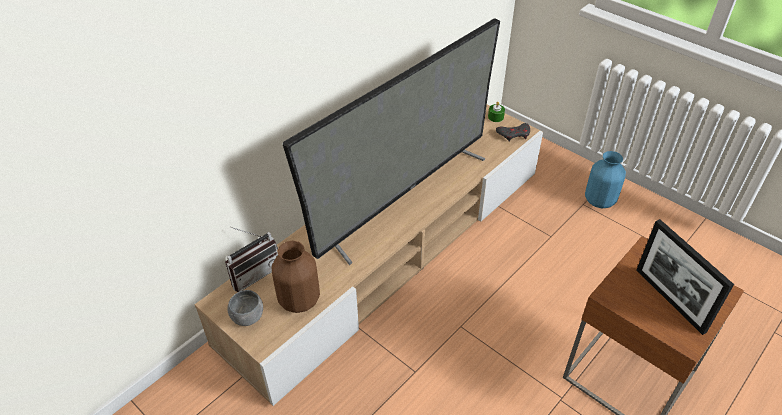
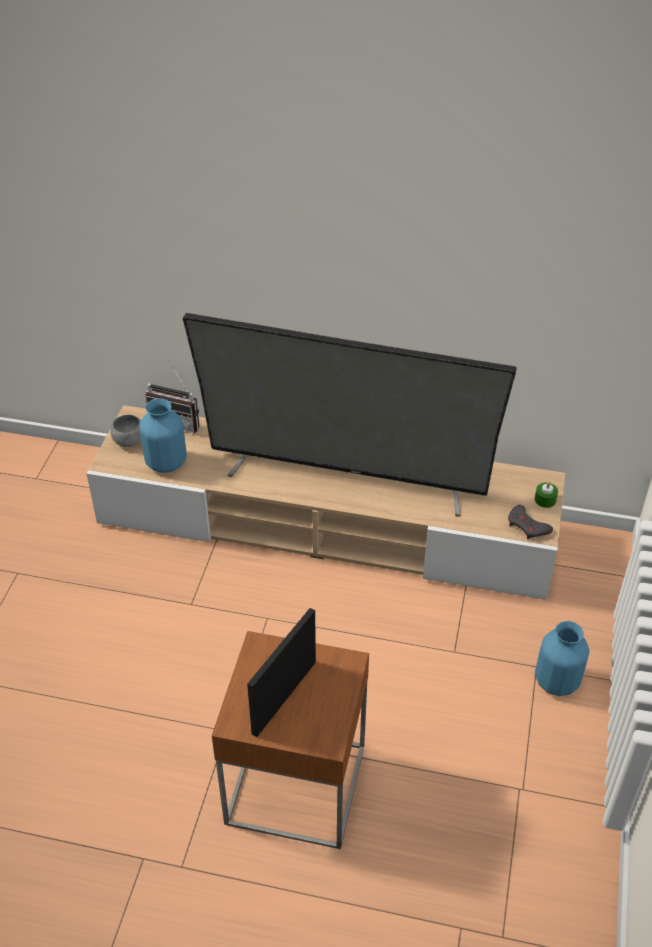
camera: 60 degrees right, 0 degrees up
brown vase [272,241,320,313] -> blue vase [139,398,187,473]

